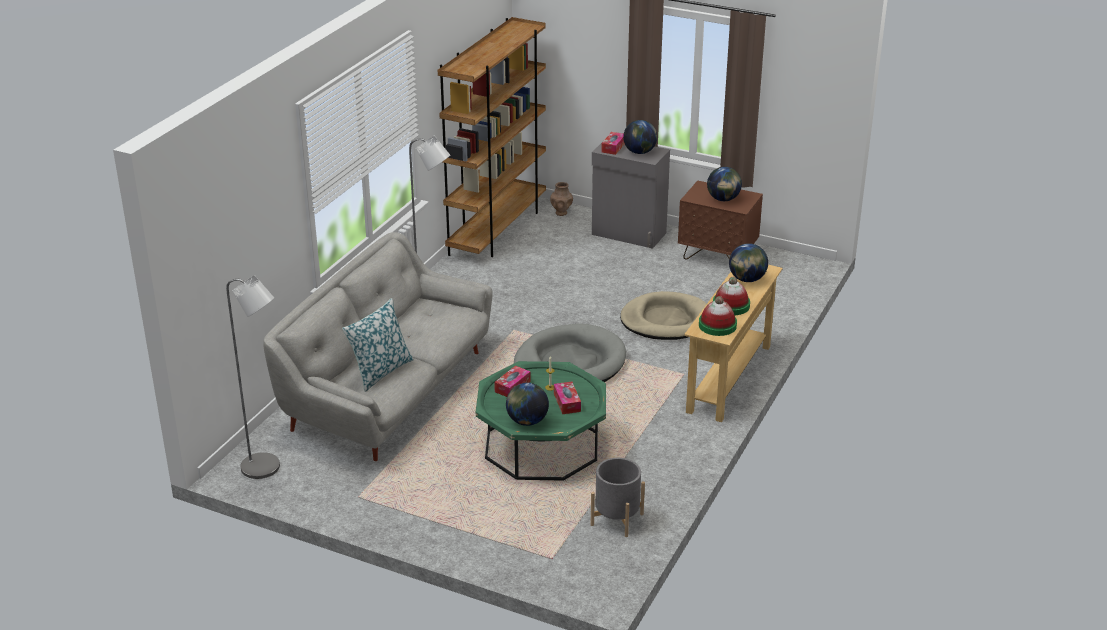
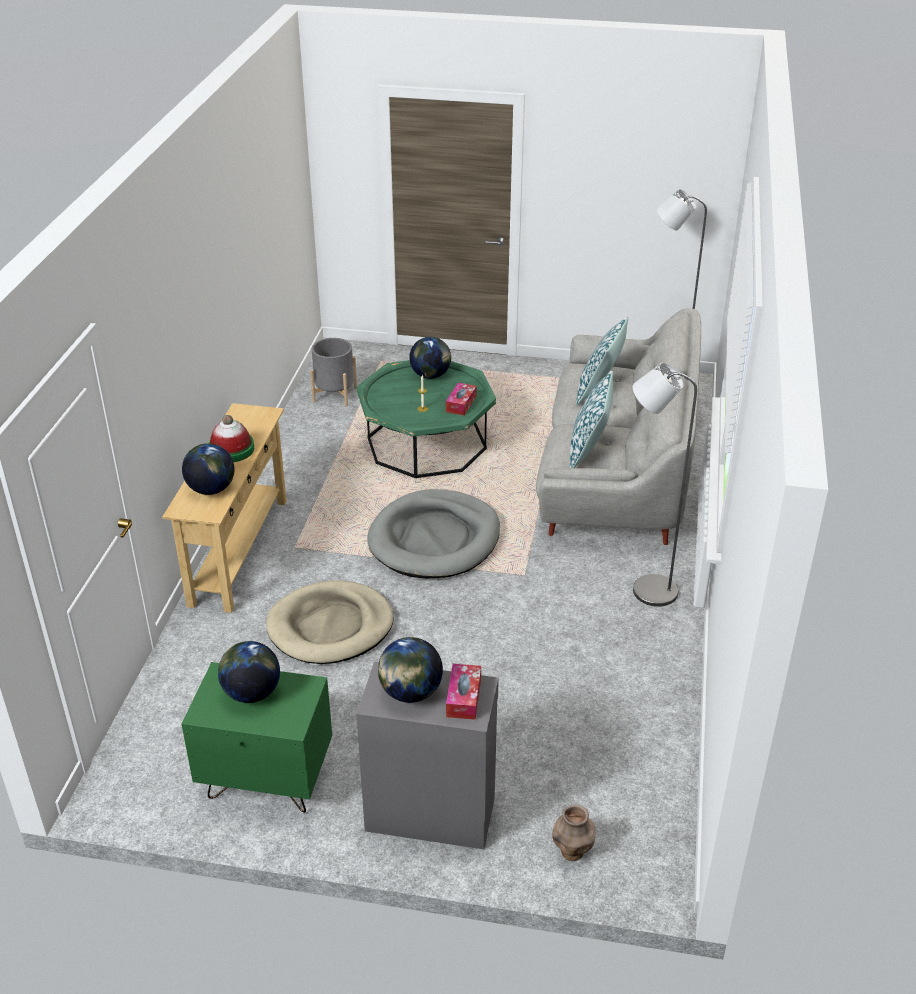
camera: 165 degrees right, 5 degrees up
brown bookcase [438,17,546,257] -> none
tissue box [554,382,581,414] -> none
brown nightstand [678,181,763,259] -> green nightstand [181,662,332,813]
hat [699,296,737,336] -> none
none -> pillow [570,370,613,468]

